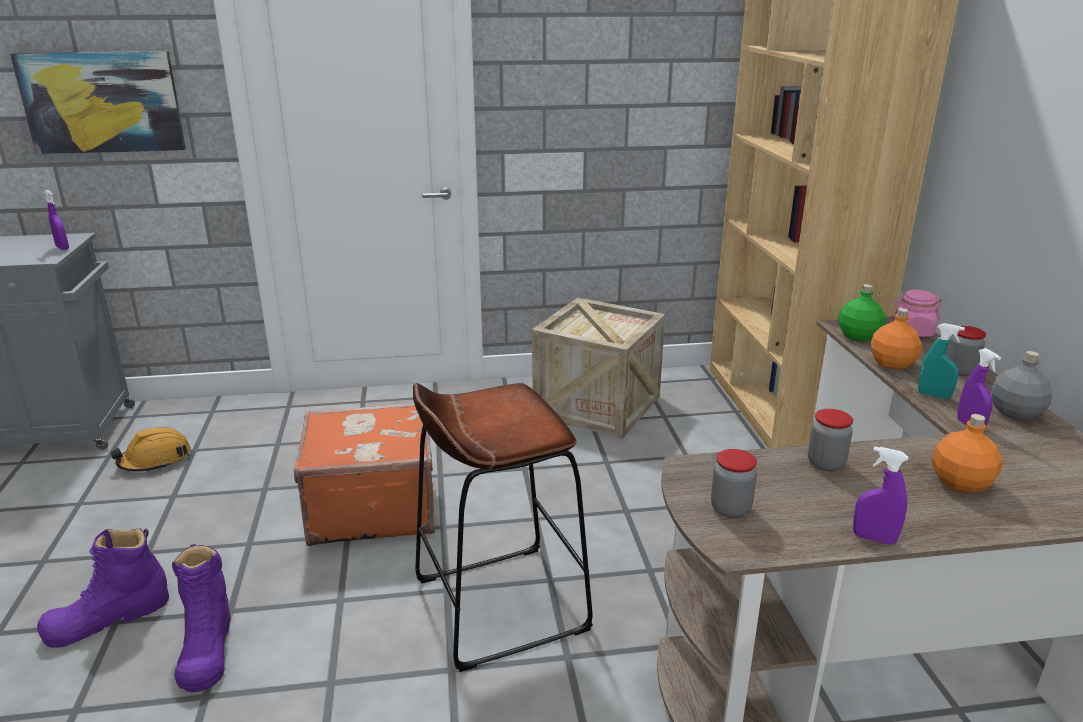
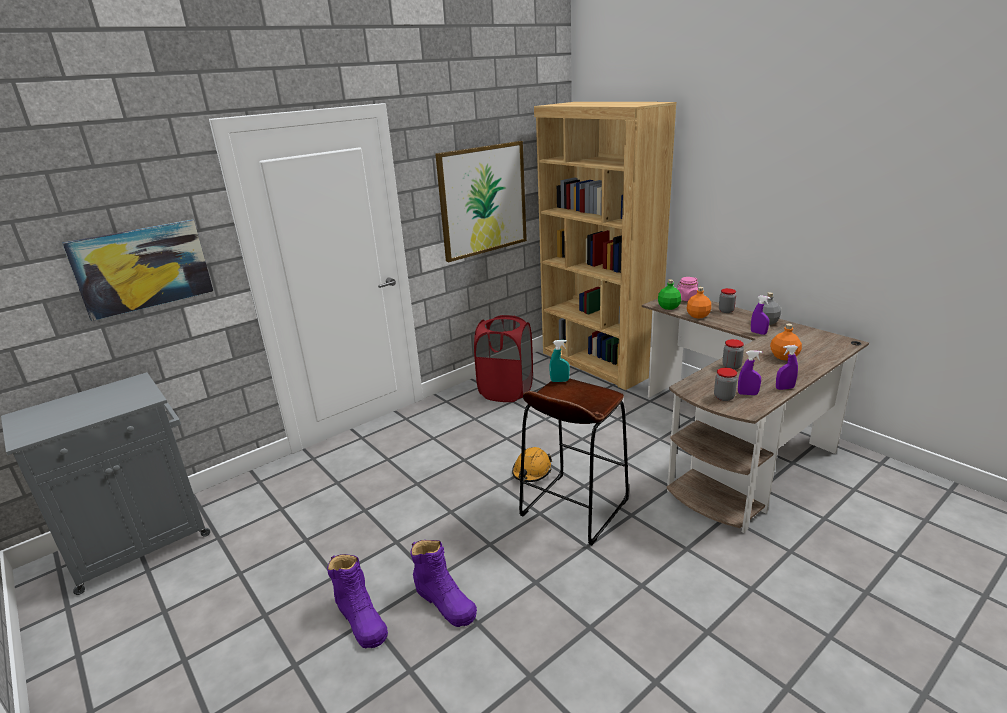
camera: 30 degrees left, 0 degrees up
purple boot [37,529,169,648] -> purple boot turned 60 degrees counterclockwise [327,554,388,649]
purple spray bottle [44,190,69,250] -> purple spray bottle moved to [738,350,762,395]
orange hard hat [110,427,191,472] -> orange hard hat moved to [512,447,552,482]
orange suitcase [294,403,435,546] -> none
crate [532,297,665,439] -> red laundry basket [474,315,533,402]
turquoise spray bottle [918,323,965,399] -> turquoise spray bottle moved to [549,340,570,382]
none -> picture [435,141,527,262]

